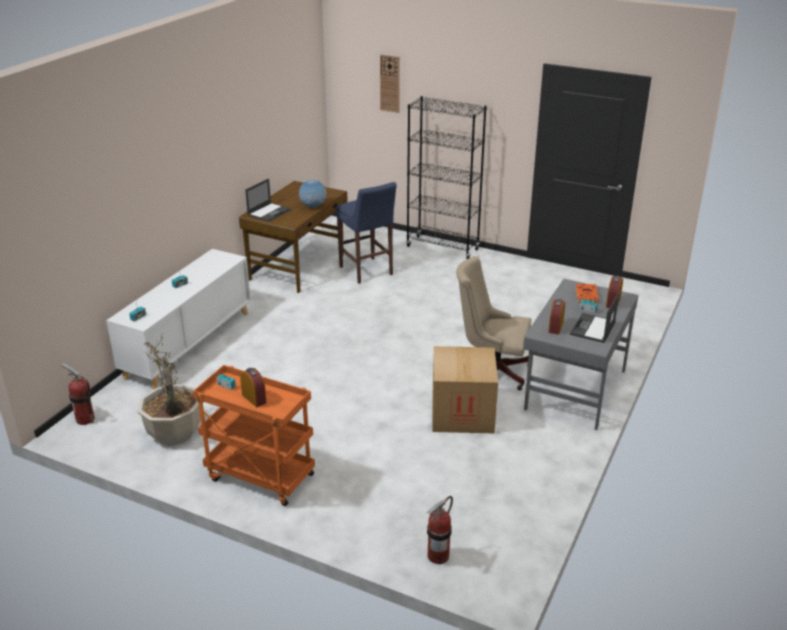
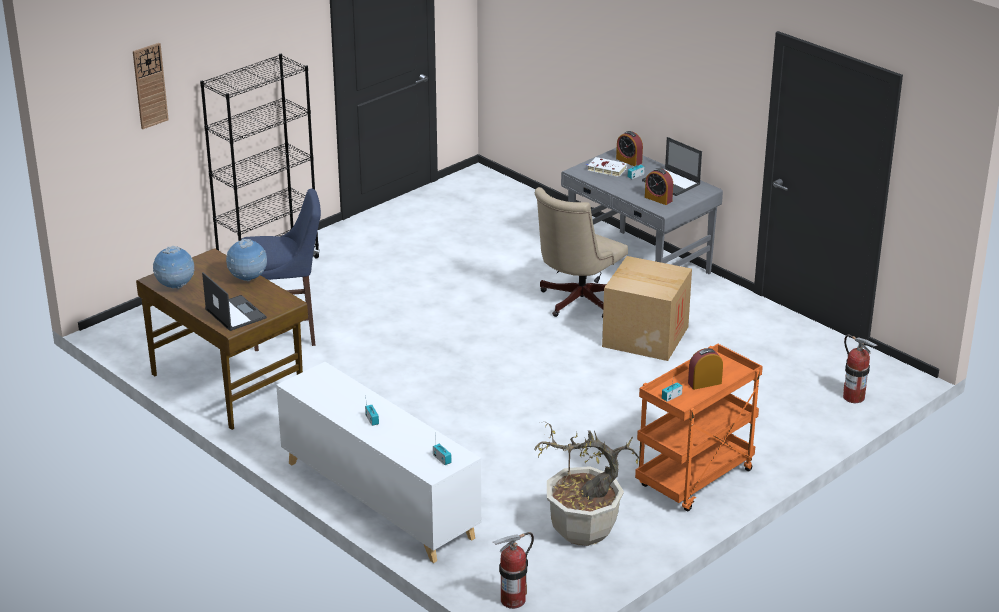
camera: 70 degrees left, 0 degrees up
orange book [576,284,599,304] -> white book [587,157,627,177]
none -> globe [153,246,194,289]

